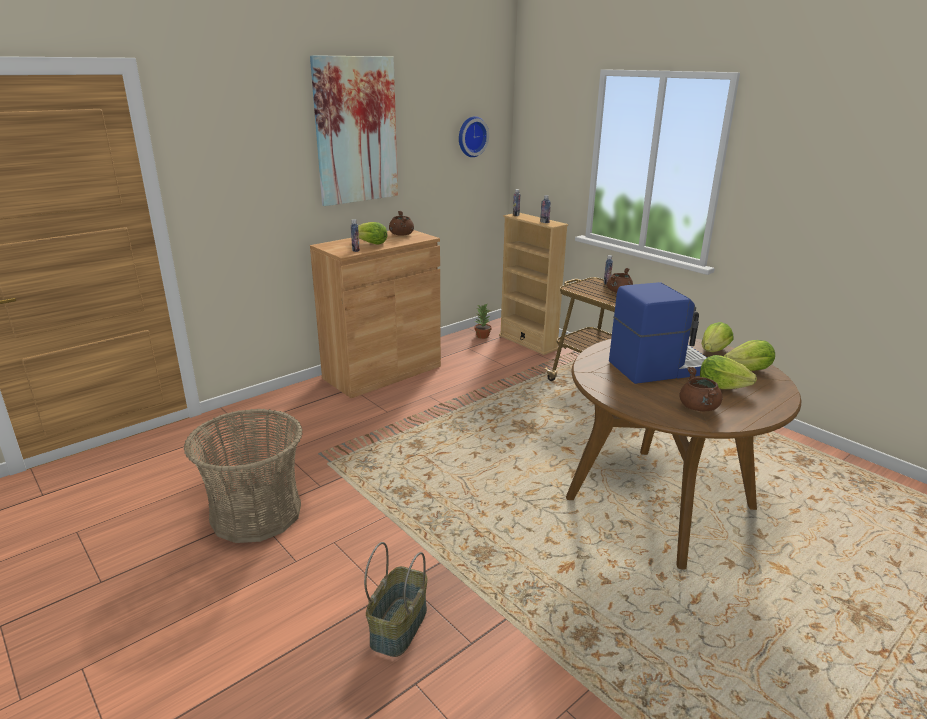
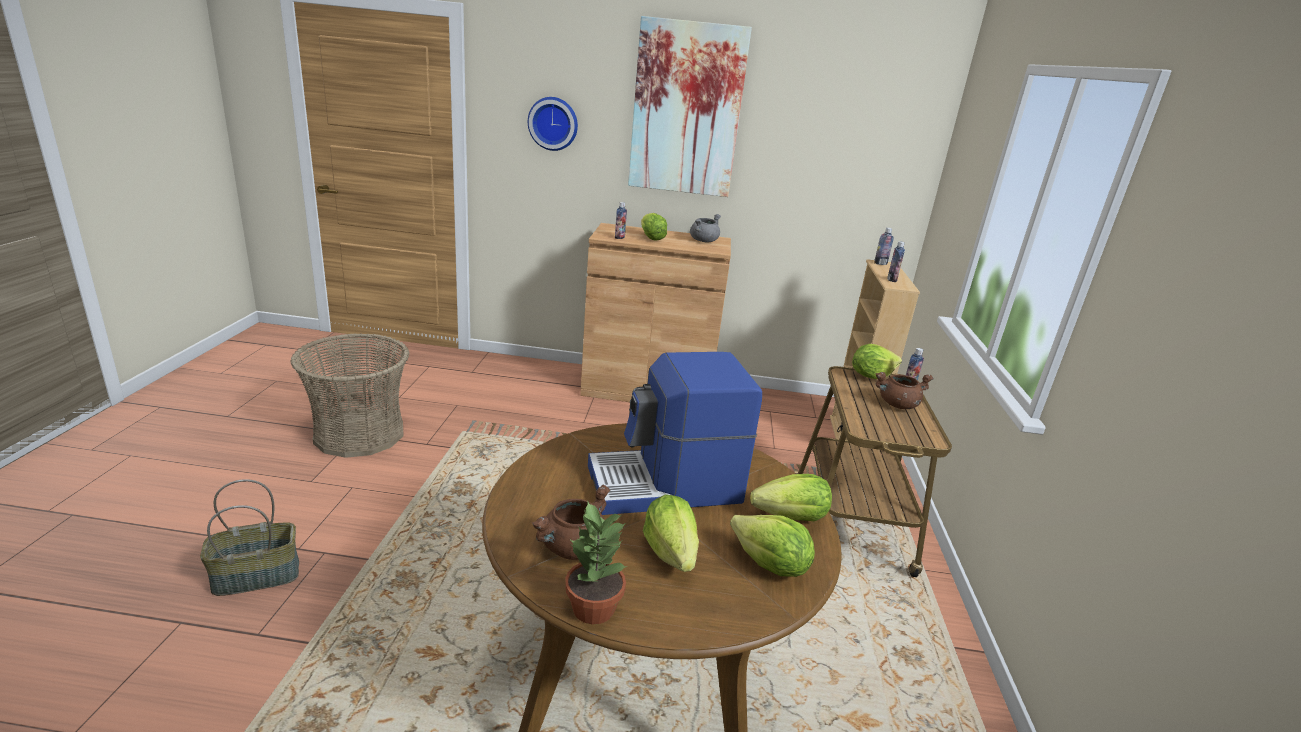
camera: 45 degrees right, 0 degrees up
brown cooking pot [389,211,414,236] -> grey cooking pot [690,214,721,243]
wall clock [459,116,489,157] -> wall clock moved to [528,97,578,151]
potted plant [474,304,492,339] -> potted plant moved to [565,500,627,624]
coffee machine [609,282,707,384] -> coffee machine turned 135 degrees clockwise [588,352,762,515]
none -> lettuce [852,344,902,379]

